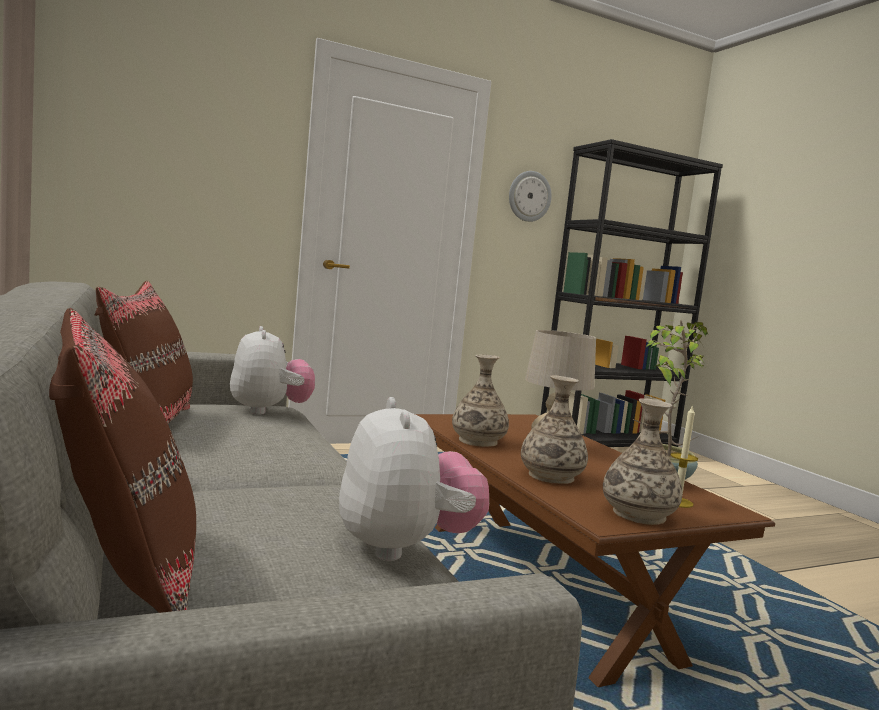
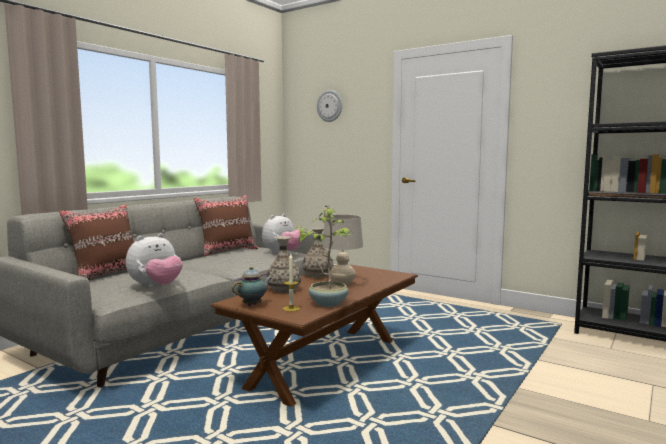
camera: 60 degrees right, 0 degrees up
wall clock [509,171,552,222] -> wall clock moved to [317,90,342,122]
vase [603,398,682,525] -> teapot [232,266,272,306]

